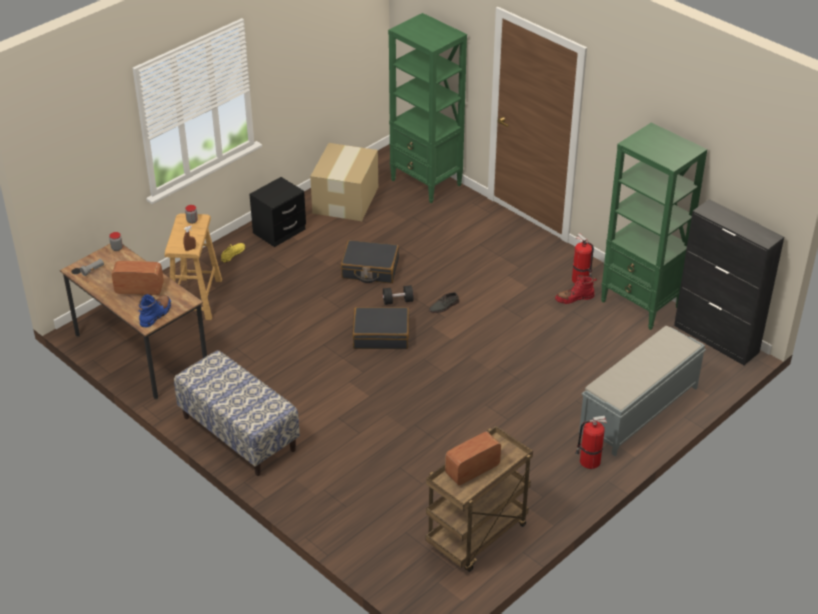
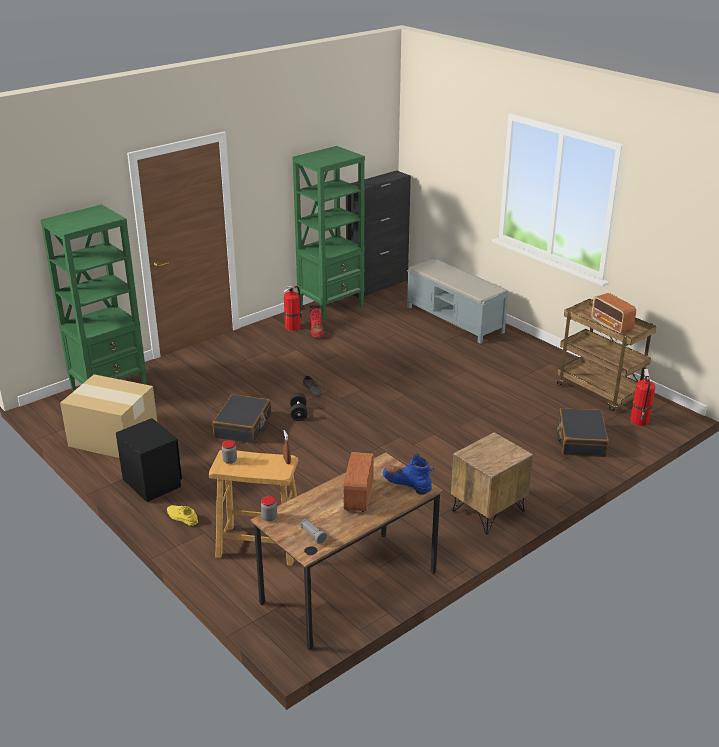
camera: 85 degrees left, 10 degrees down
bench [174,350,300,476] -> brown nightstand [451,432,533,534]
black suitcase [353,307,409,349] -> black suitcase moved to [557,408,609,457]
fire extinguisher [575,416,607,469] -> fire extinguisher moved to [630,369,655,426]

